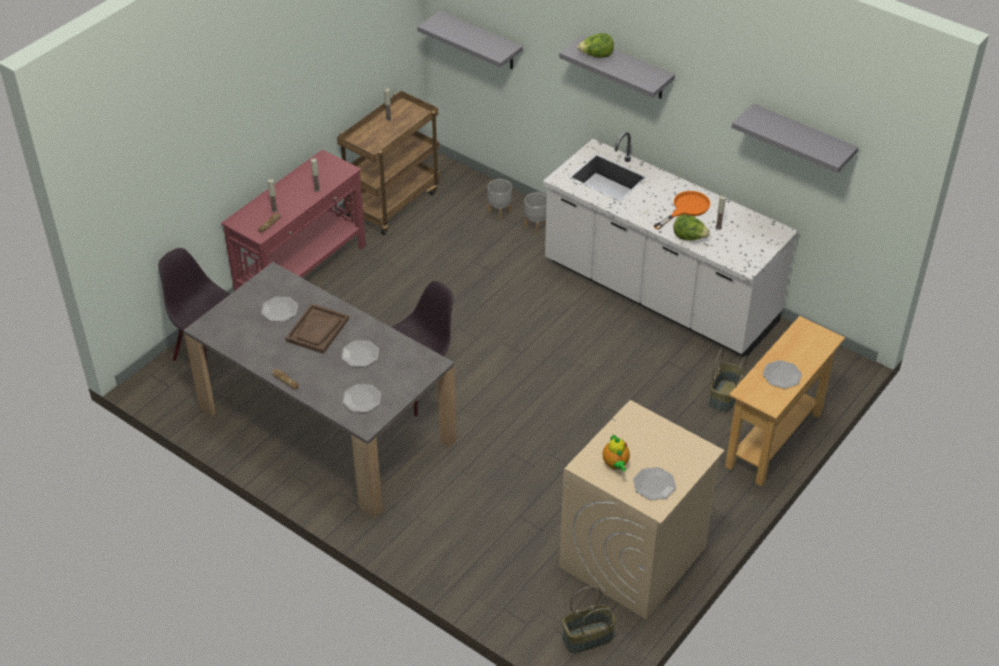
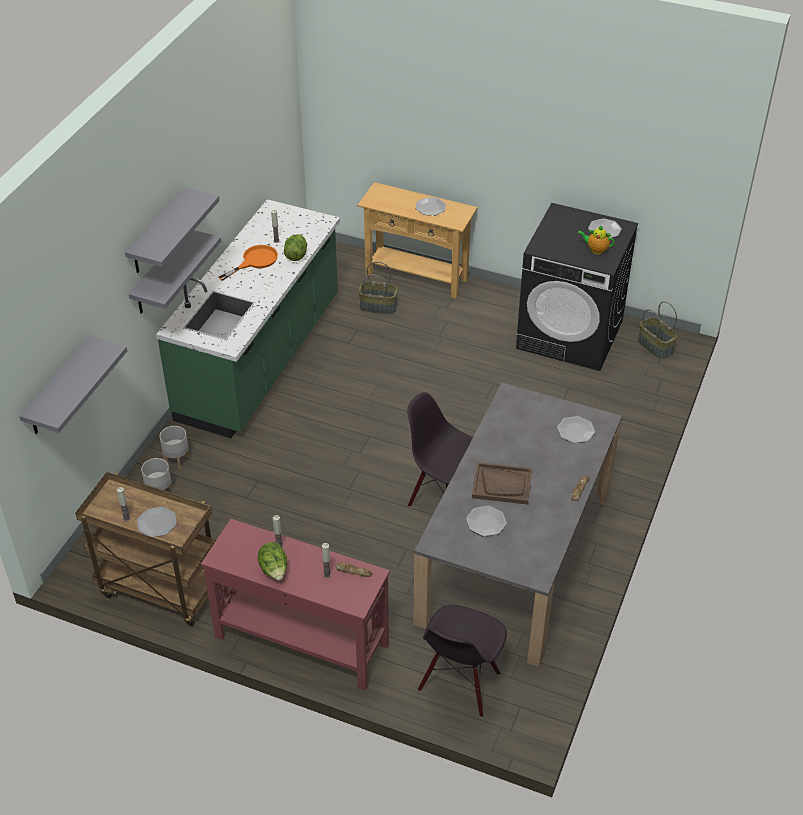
camera: 105 degrees left, 0 degrees up
plate [341,340,379,367] -> plate moved to [137,507,177,537]
white counter [543,132,798,358] -> green counter [156,199,340,438]
beige washing machine [559,400,724,619] -> black washing machine [516,203,638,371]
lettuce [577,33,614,58] -> lettuce moved to [257,542,287,581]
teapot [602,434,630,471] -> teapot turned 135 degrees counterclockwise [578,225,614,254]
orange frying pan [654,191,711,230] -> orange frying pan turned 105 degrees clockwise [219,245,278,281]
grey shelf [732,104,859,173] -> grey shelf moved to [129,230,221,314]

